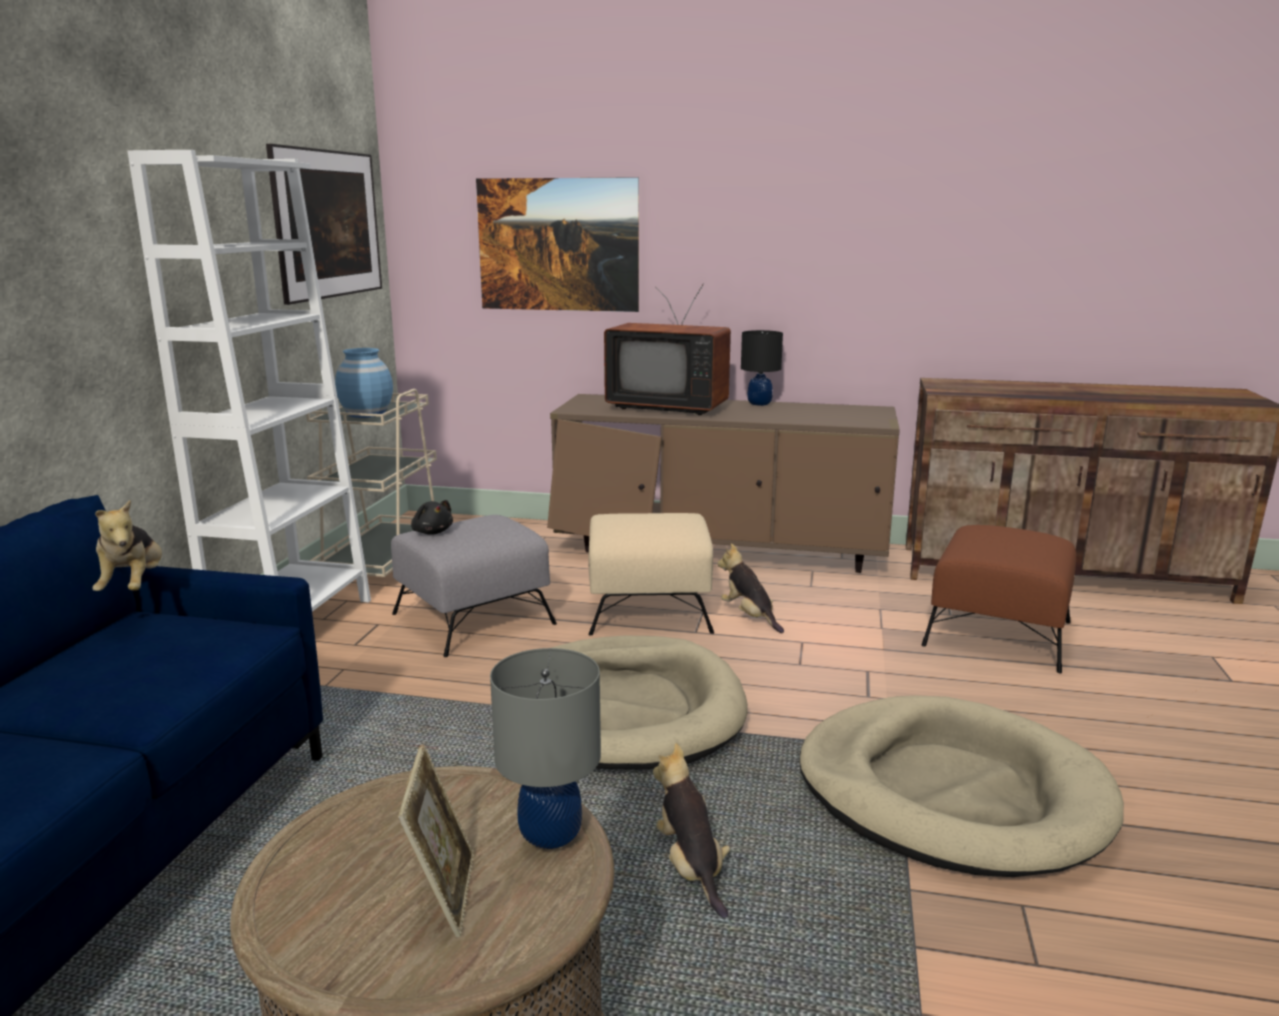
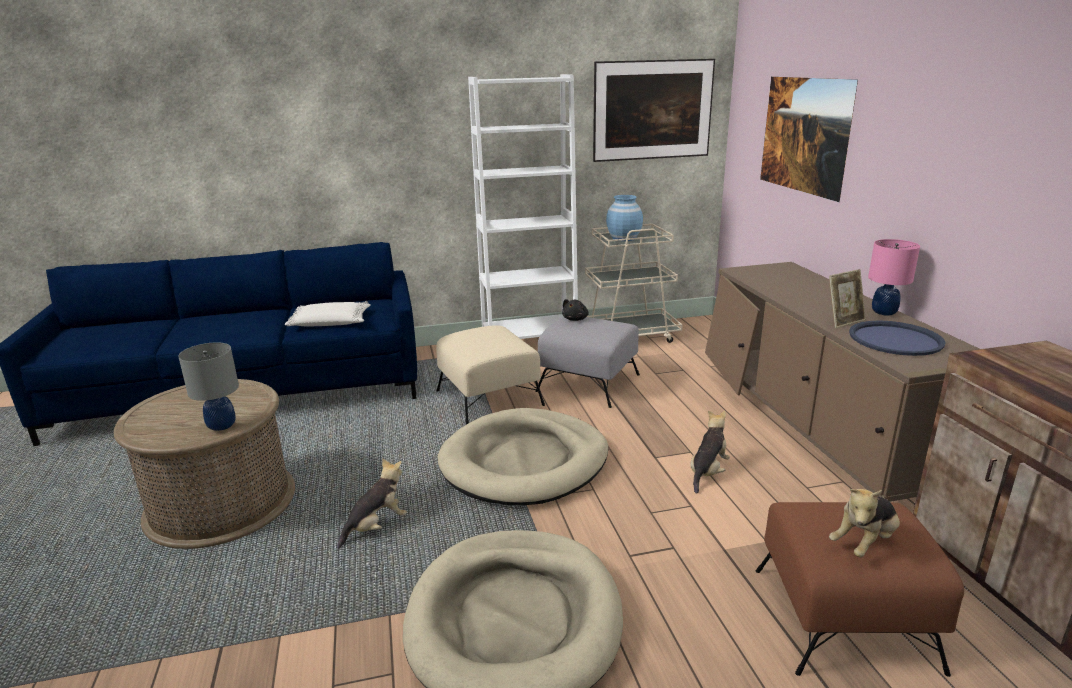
camera: 65 degrees right, 5 degrees up
plush toy [93,500,162,591] -> plush toy moved to [829,489,900,558]
picture frame [398,744,474,938] -> picture frame moved to [829,269,866,328]
beige ottoman [588,513,714,636] -> beige ottoman moved to [436,325,545,425]
television [604,283,731,415] -> none
black table lamp [741,330,783,406] -> pink table lamp [868,239,920,316]
none -> white pillow [285,301,371,326]
none -> blue tray [849,320,946,356]

